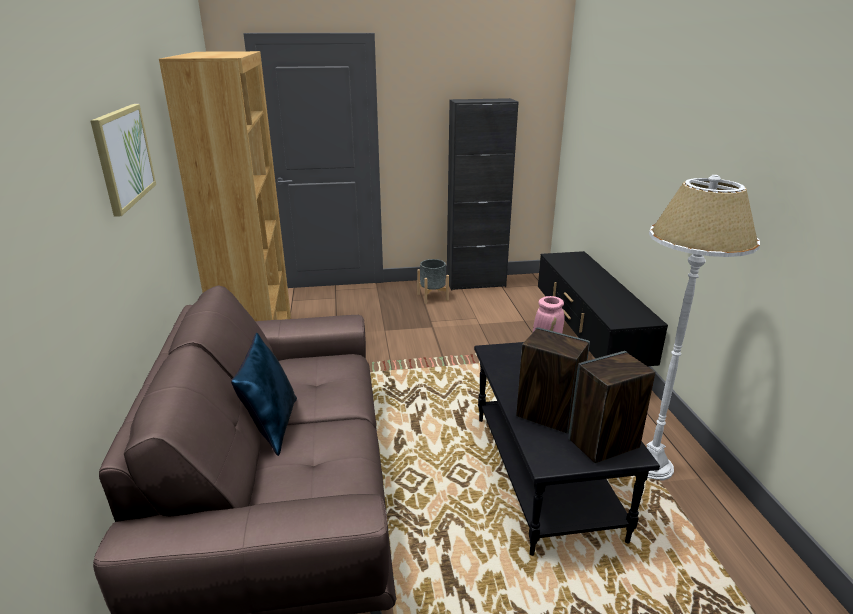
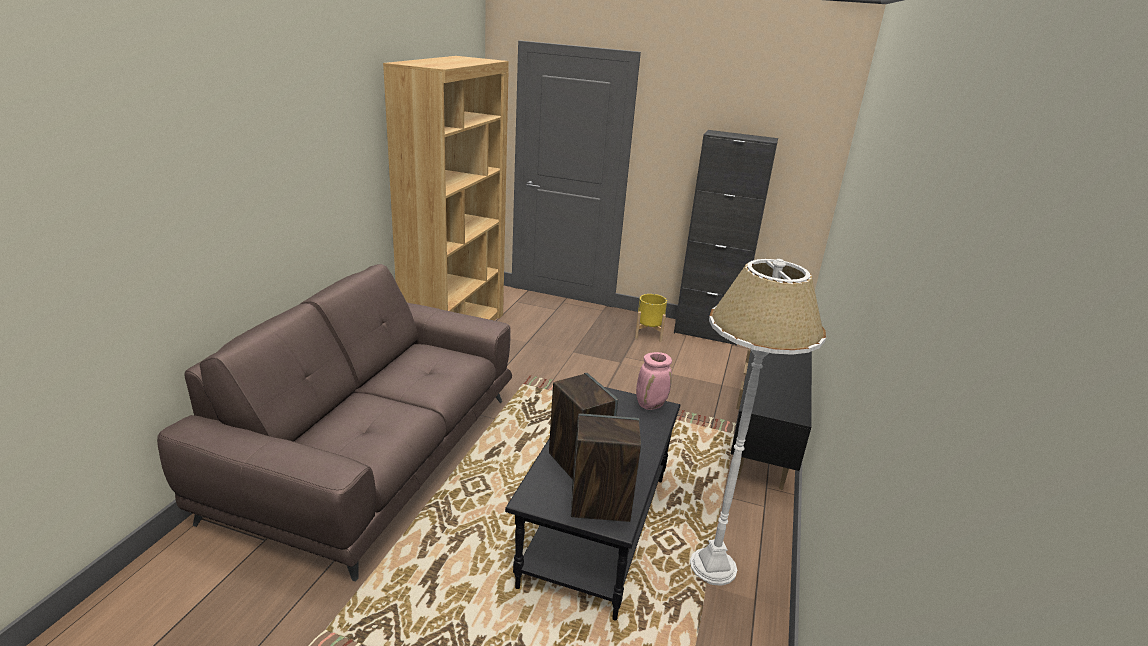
camera: 25 degrees right, 0 degrees up
picture [91,104,156,217] -> none
blue pillow [231,333,297,456] -> none
grey planter [417,259,449,304] -> yellow planter [635,294,667,342]

